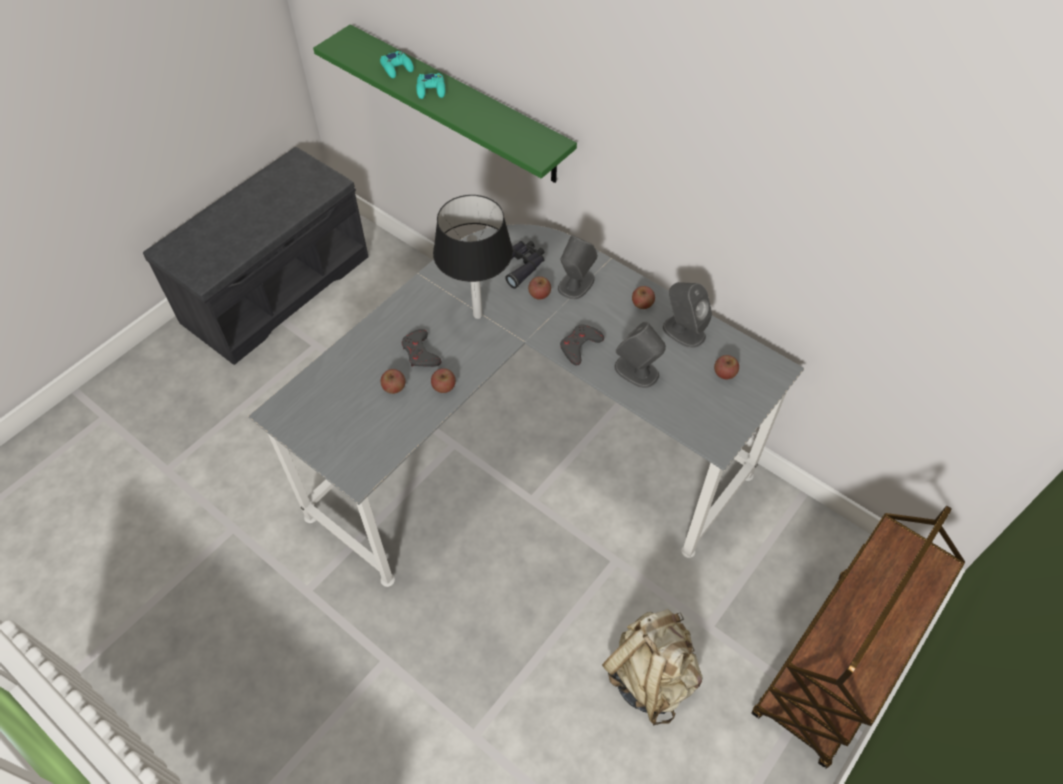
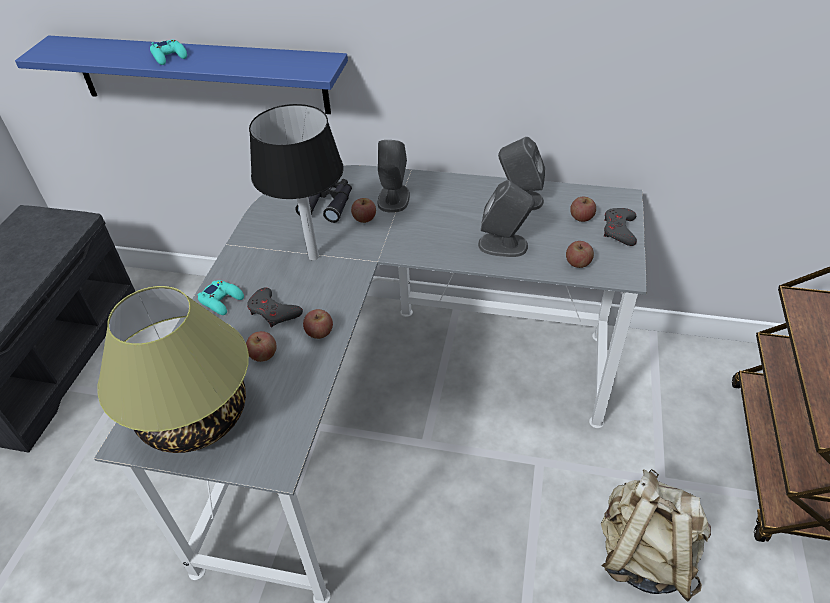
camera: 25 degrees left, 10 degrees down
green shelf [313,24,577,183] -> blue shelf [15,36,348,114]
turquoise game controller [380,51,414,78] -> turquoise game controller moved to [198,280,244,315]
grey game controller [560,324,604,366] -> grey game controller moved to [604,208,637,246]
apple [632,286,655,309] -> apple moved to [566,241,594,268]
none -> table lamp [98,286,249,453]

